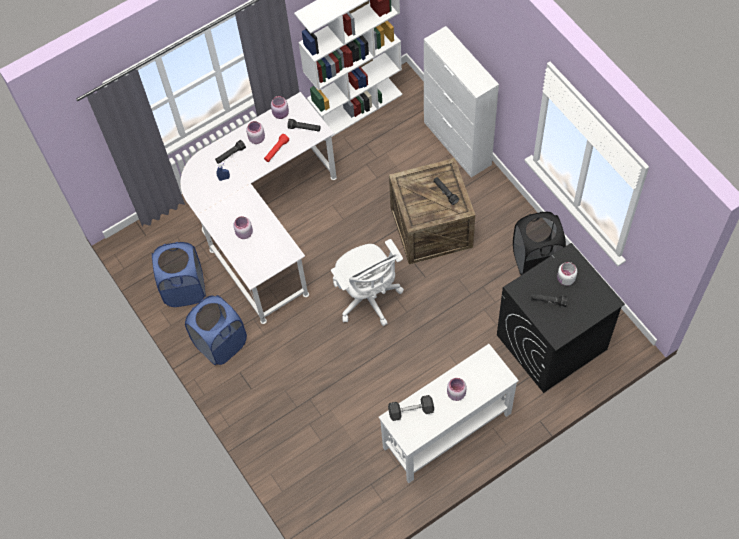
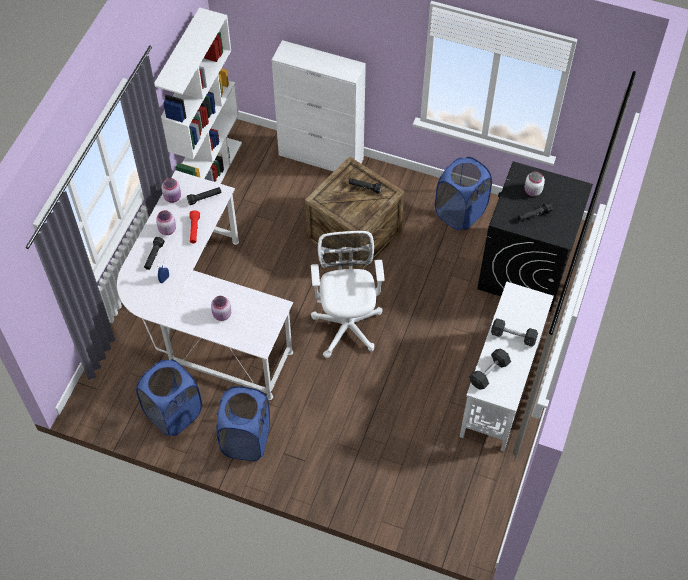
camera: 40 degrees left, 5 degrees down
white office chair [331,239,404,326] -> white office chair turned 120 degrees counterclockwise [311,231,385,358]
pink jar [447,378,467,401] -> grey dumbbell [491,319,538,346]
black laundry basket [513,212,566,275] -> blue laundry basket [435,157,492,230]

